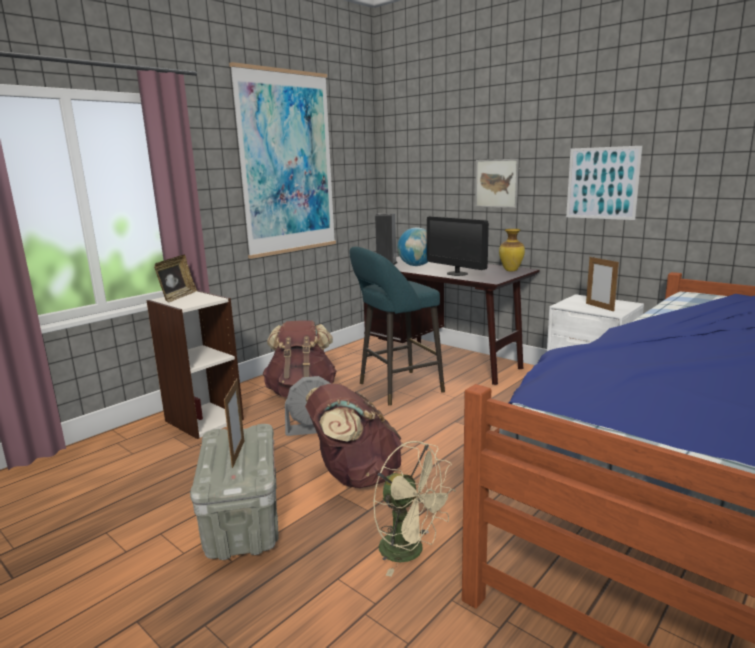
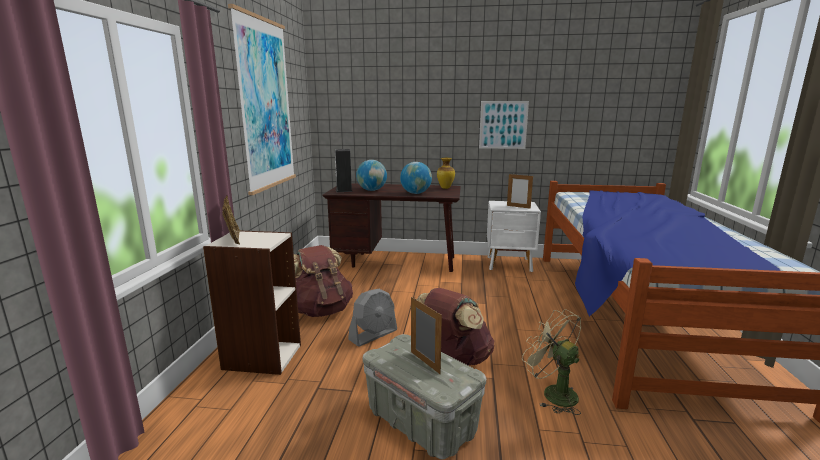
camera: 35 degrees left, 0 degrees up
turquoise stool [349,247,445,406] -> none
beige fan [373,441,456,577] -> beige fan turned 135 degrees counterclockwise [522,309,581,415]
monitor [427,216,489,276] -> globe [400,162,432,194]
picture [475,159,519,208] -> none

